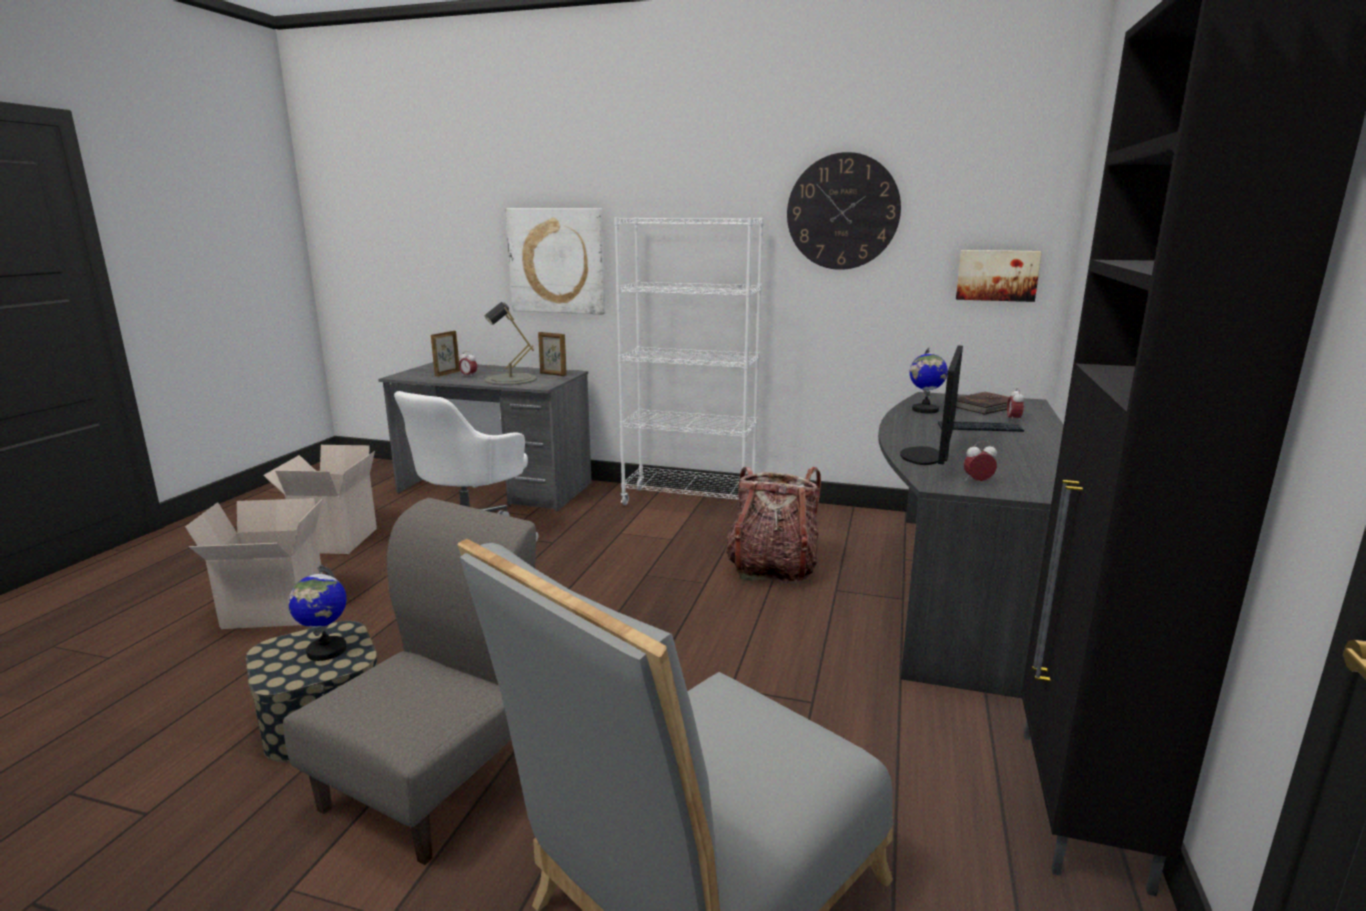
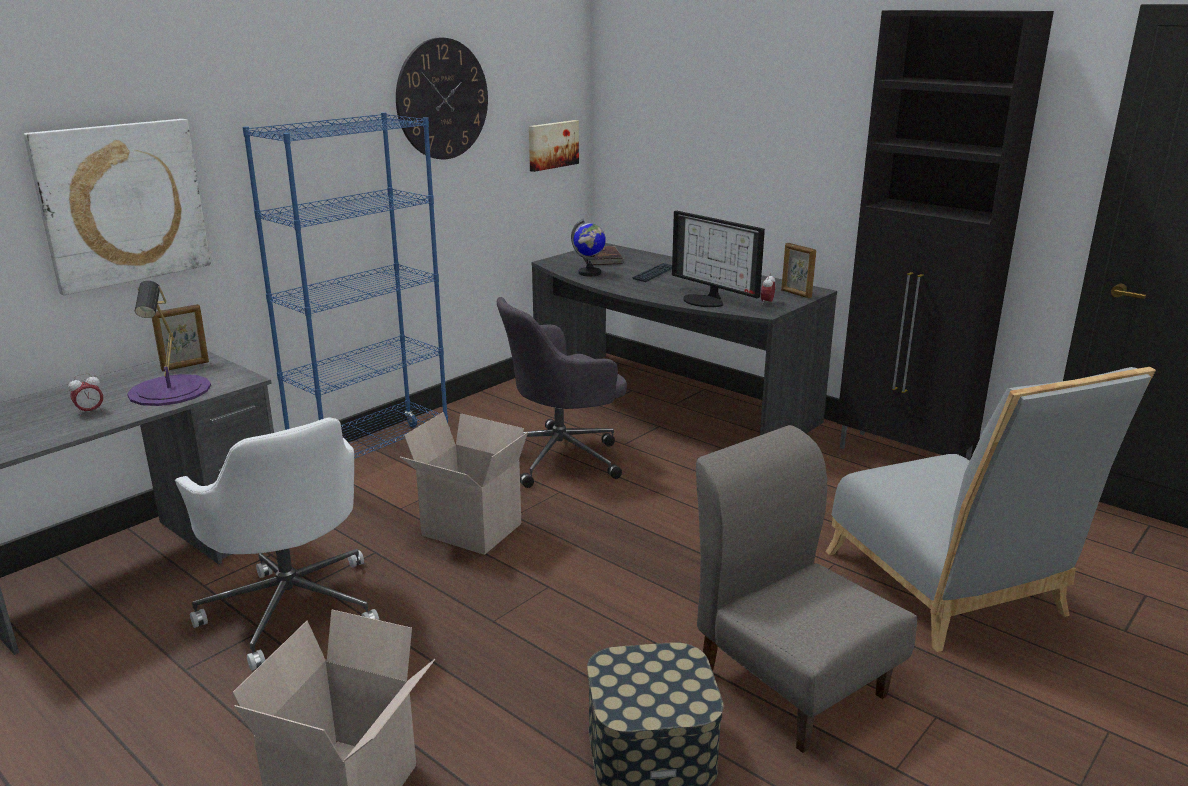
camera: 65 degrees left, 5 degrees up
cardboard box [263,445,377,554] -> cardboard box moved to [400,412,528,555]
globe [288,565,347,661] -> none
picture frame [431,331,460,377] -> picture frame moved to [781,243,816,298]
grey table lamp [484,302,537,385] -> purple table lamp [127,280,211,406]
white bookcase [614,217,764,505] -> blue bookcase [243,112,450,459]
backpack [725,467,821,584] -> grey office chair [497,297,627,488]
alarm clock [1007,388,1024,422] -> none

